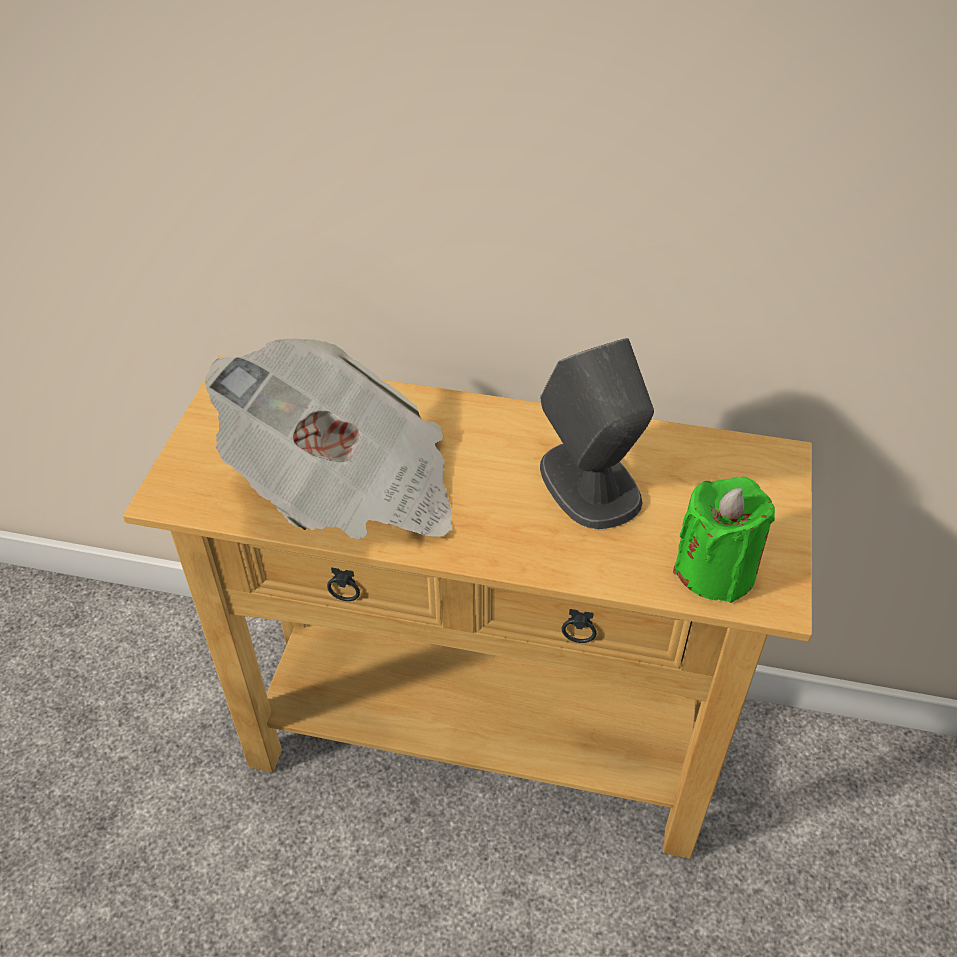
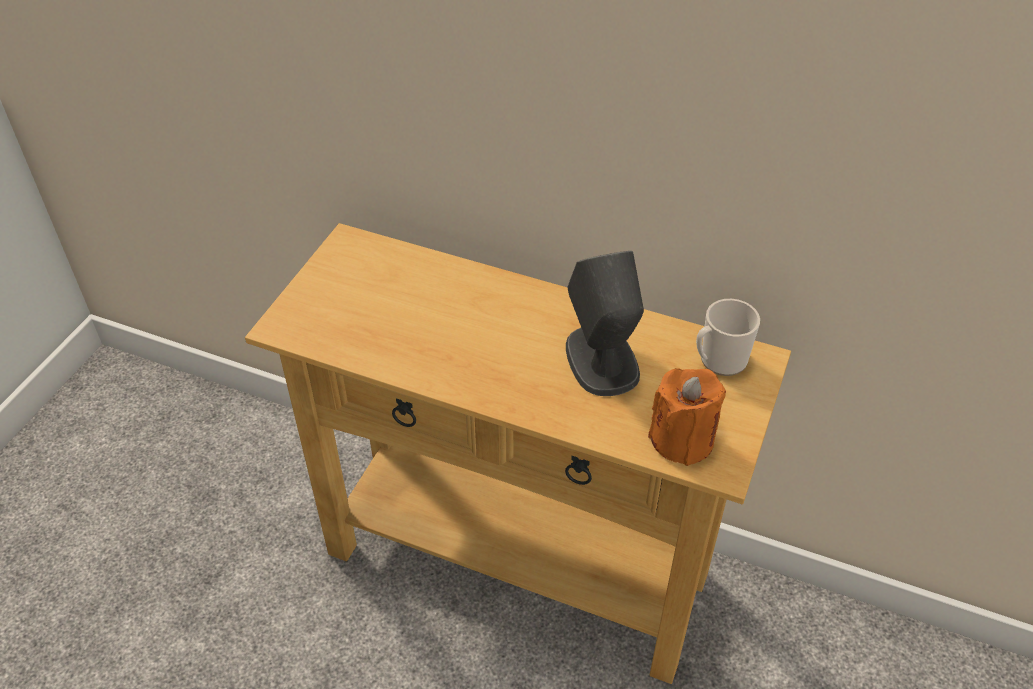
camera: 10 degrees right, 0 degrees up
newspaper [205,339,453,540] -> none
green candle [673,477,775,603] -> orange candle [648,368,726,466]
none -> mug [696,299,760,376]

